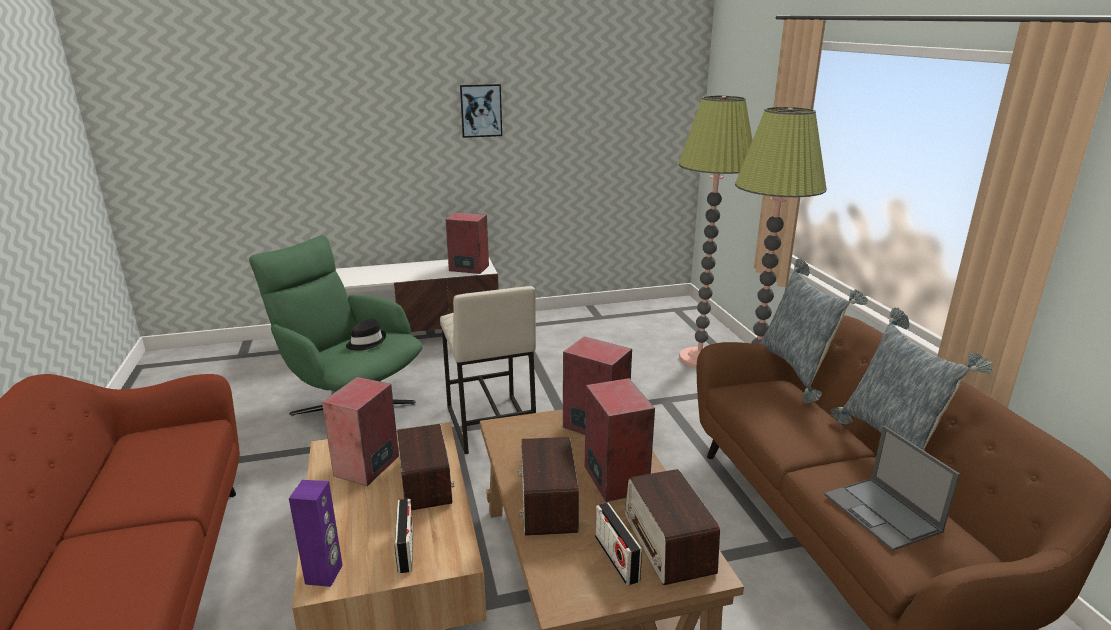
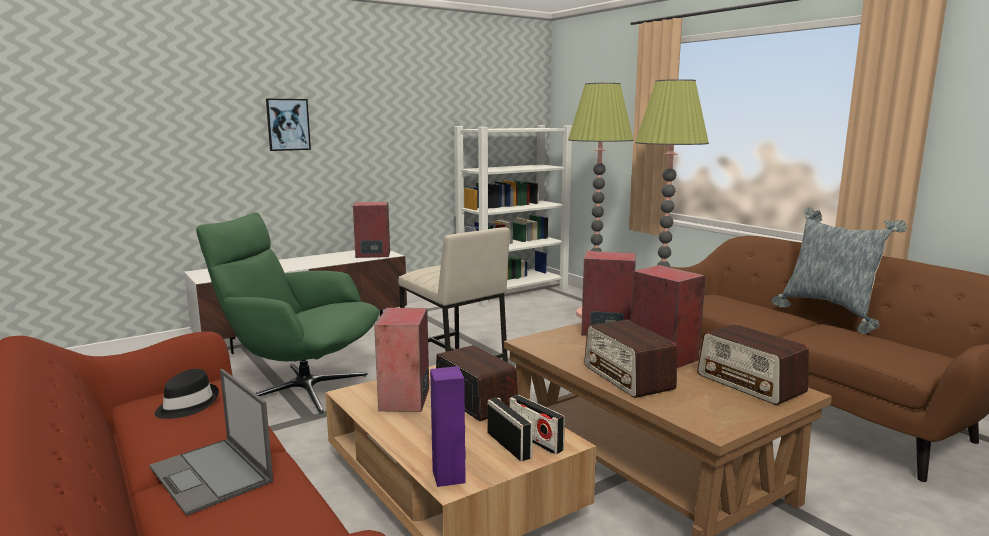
camera: 20 degrees left, 10 degrees down
black hat [346,319,386,350] -> black hat moved to [155,369,219,419]
picture [460,84,502,138] -> picture moved to [266,99,311,151]
radio [595,503,642,585] -> radio moved to [509,395,565,455]
pillow [760,258,868,403] -> none
laptop [824,426,960,551] -> laptop moved to [150,369,273,516]
none -> white bookcase [454,125,572,306]

